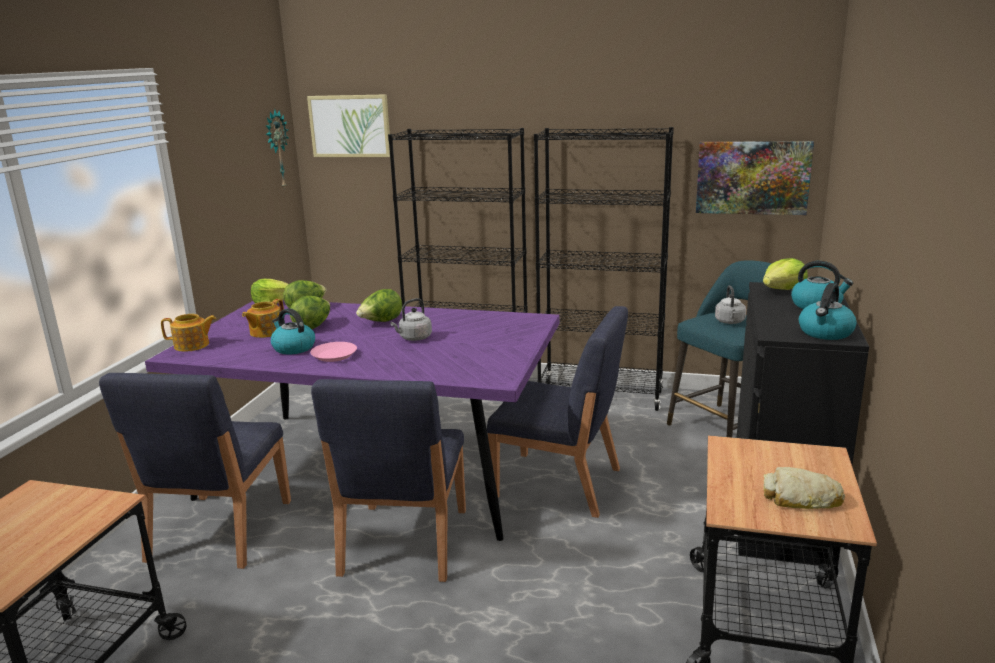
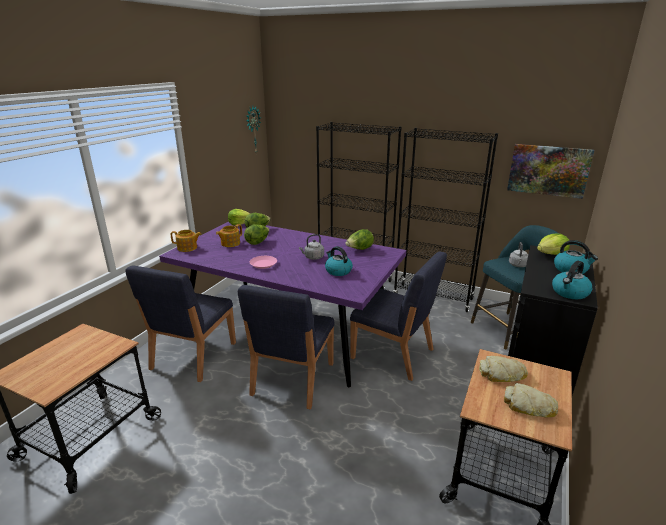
camera: 10 degrees right, 5 degrees up
kettle [271,308,315,354] -> kettle moved to [325,246,353,276]
picture [307,94,390,157] -> none
lettuce [356,289,402,322] -> lettuce moved to [345,229,374,250]
none -> bread [479,356,528,382]

